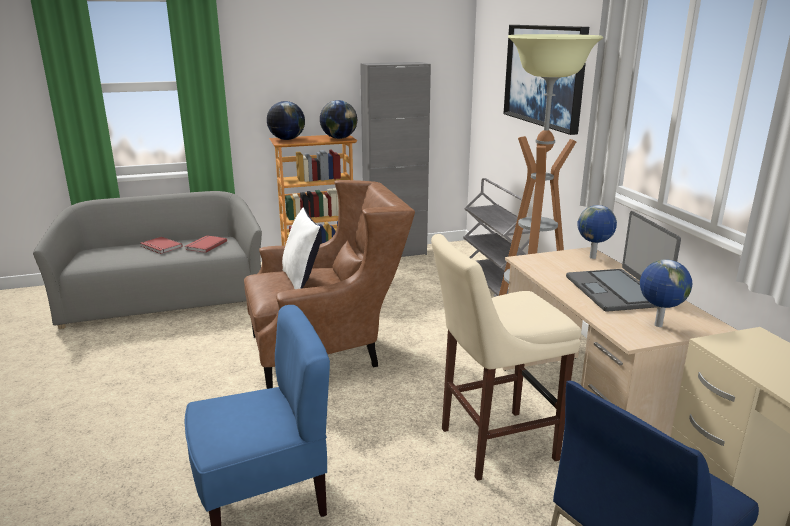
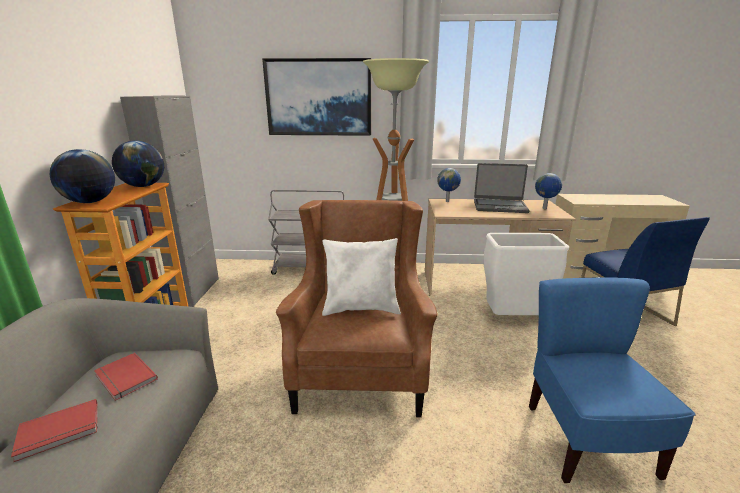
camera: 70 degrees left, 0 degrees up
beige stool [431,234,581,481] -> white trash can [483,233,569,315]

